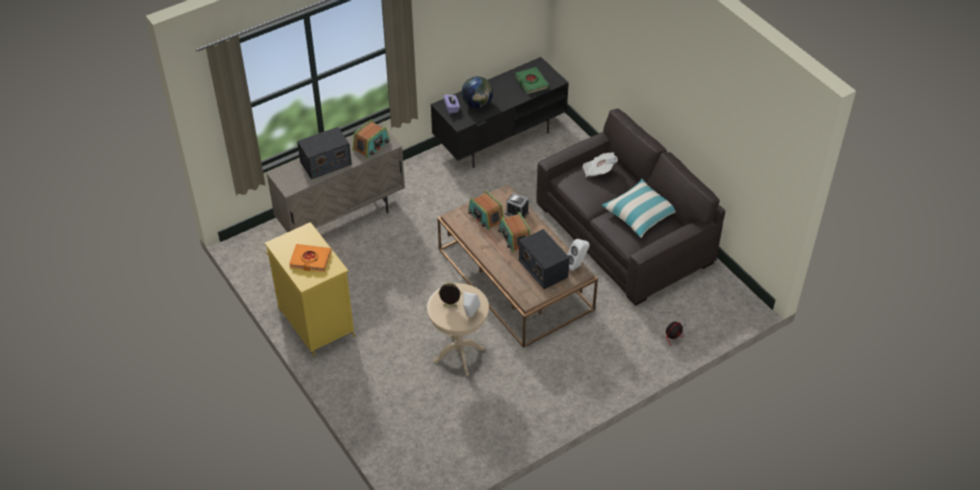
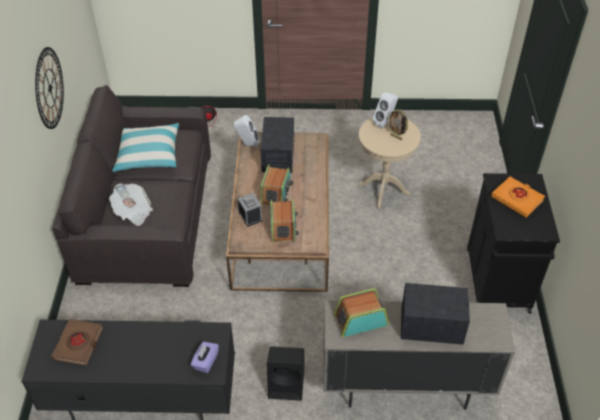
camera: 145 degrees left, 0 degrees up
yellow cabinet [265,222,355,357] -> black cabinet [467,173,560,314]
globe [462,77,493,108] -> none
green book [515,67,549,94] -> brown book [51,319,103,366]
none -> wall clock [35,47,64,129]
none -> black speaker [267,346,304,401]

